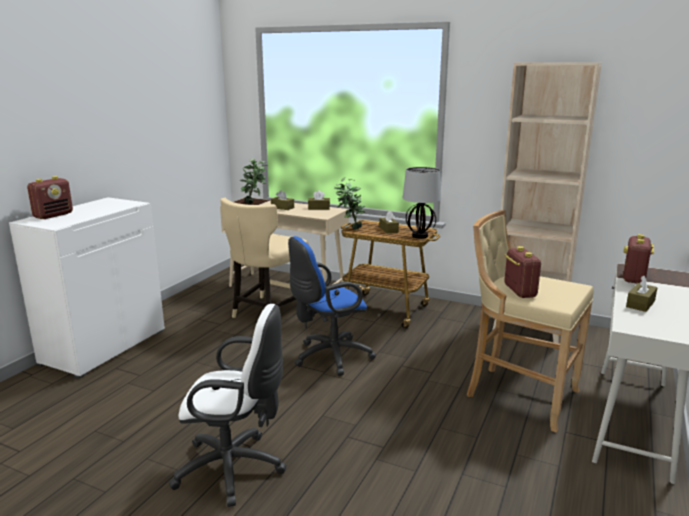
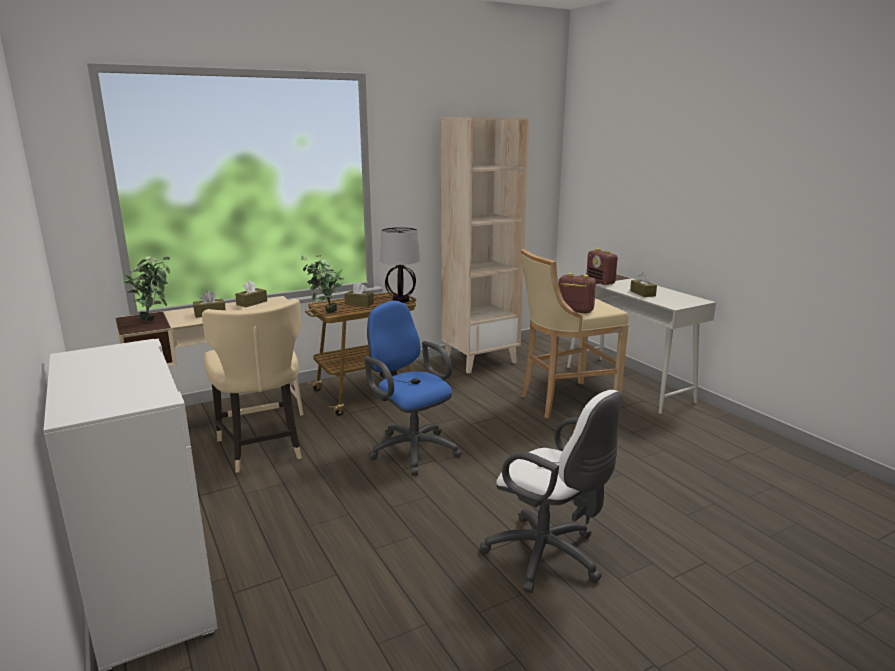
camera: 55 degrees left, 0 degrees up
radio [27,176,73,219] -> none
white office chair [169,304,286,507] -> white office chair turned 90 degrees clockwise [480,390,622,593]
blue office chair [288,236,376,376] -> blue office chair turned 135 degrees clockwise [364,300,462,475]

